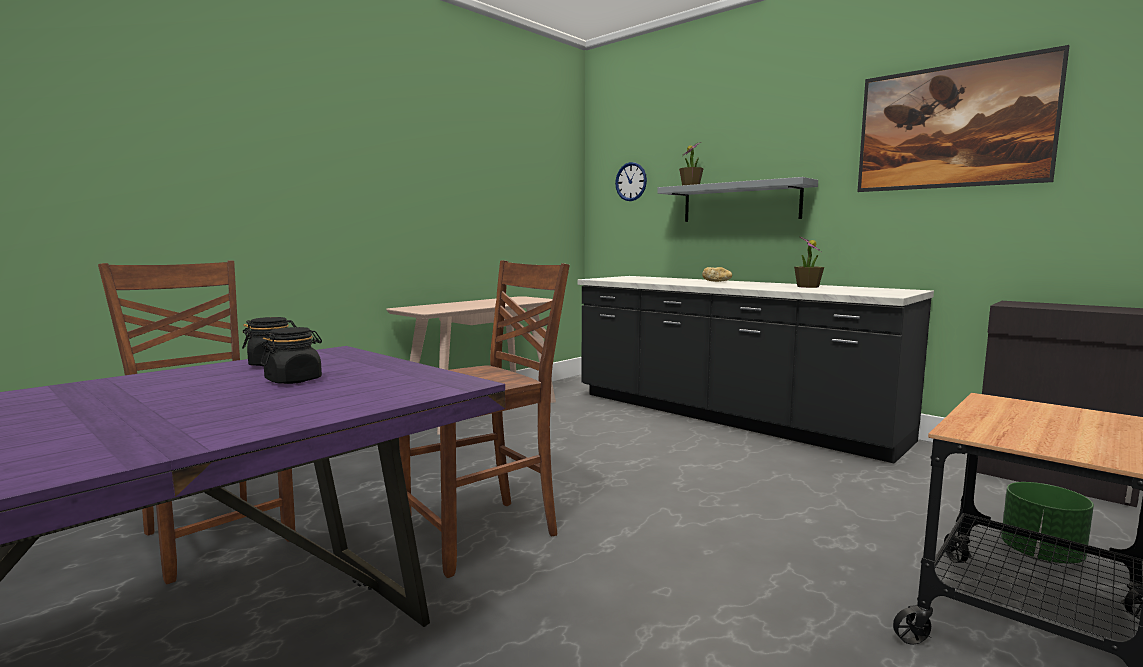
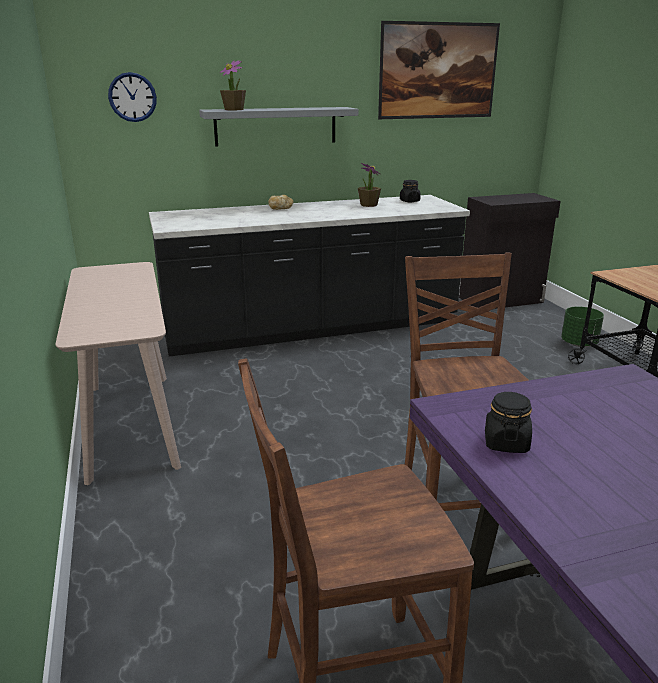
camera: 60 degrees left, 15 degrees up
black jar [261,327,322,384] -> black jar moved to [400,180,421,202]

